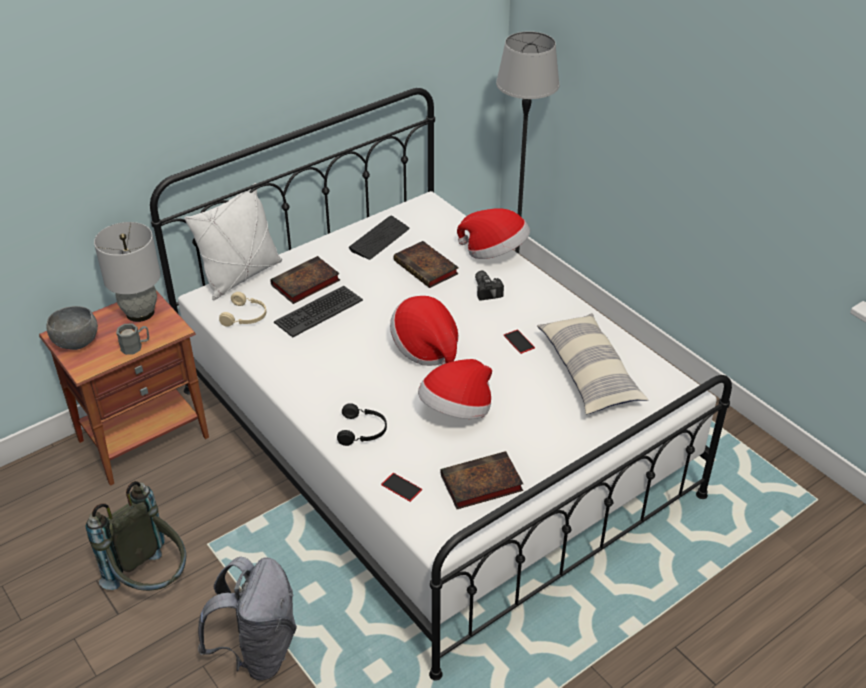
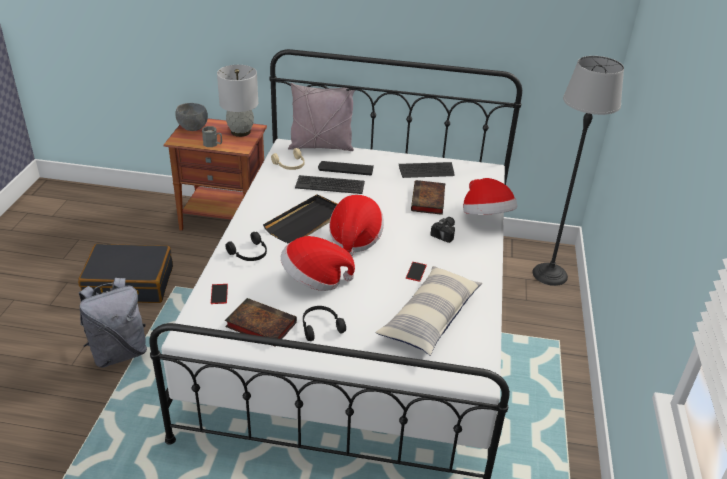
camera: 45 degrees right, 5 degrees down
grey backpack [86,481,186,591] -> black suitcase [78,244,173,303]
white pillow [184,183,282,301] -> purple pillow [288,83,355,151]
book [270,256,340,304] -> keyboard [318,161,374,176]
none -> black tray [263,194,337,244]
none -> black headphones [303,306,346,341]

